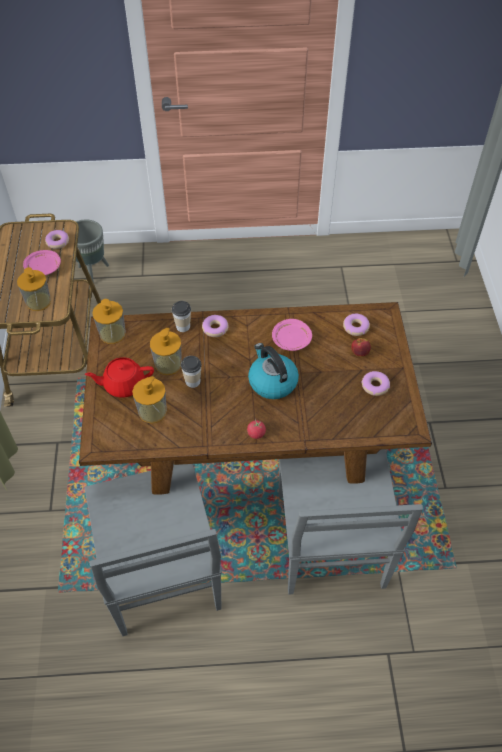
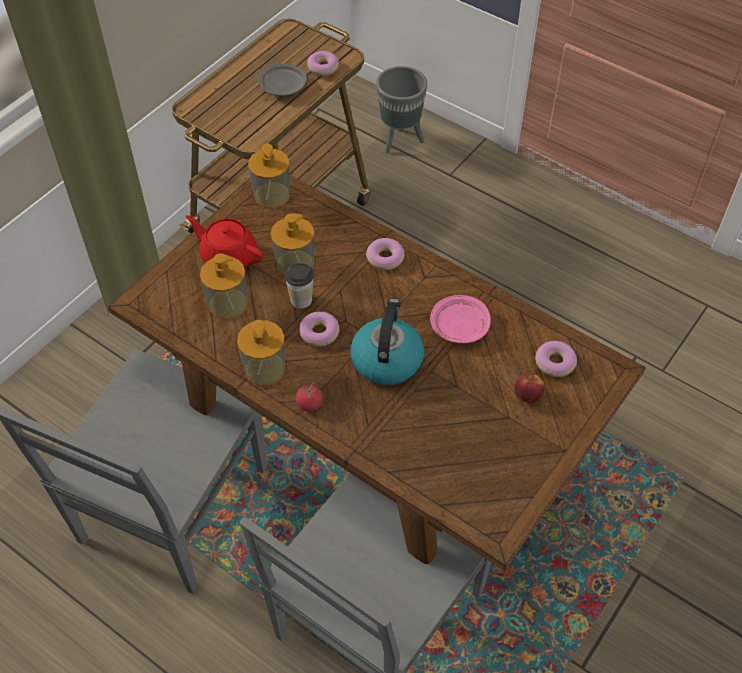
camera: 40 degrees right, 0 degrees up
soap dispenser [17,267,51,311] -> soap dispenser moved to [237,320,285,386]
pink plate [23,250,61,275] -> grey plate [258,64,307,96]
cup [172,301,191,332] -> none
donut [361,371,390,396] -> donut moved to [299,312,339,347]

